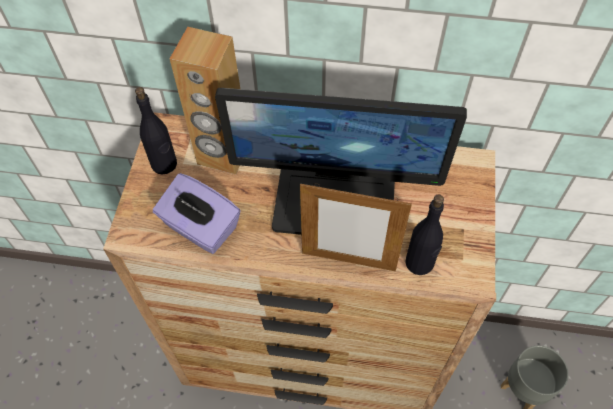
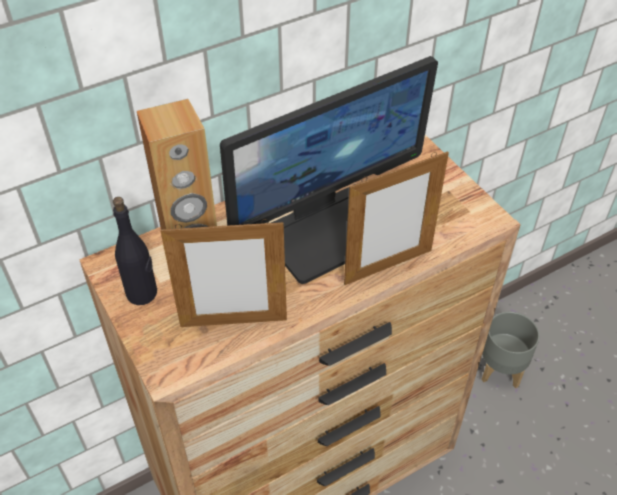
camera: 40 degrees left, 10 degrees down
purple tissue box [153,173,241,254] -> picture frame [160,219,287,327]
black bottle [405,194,444,275] -> none

